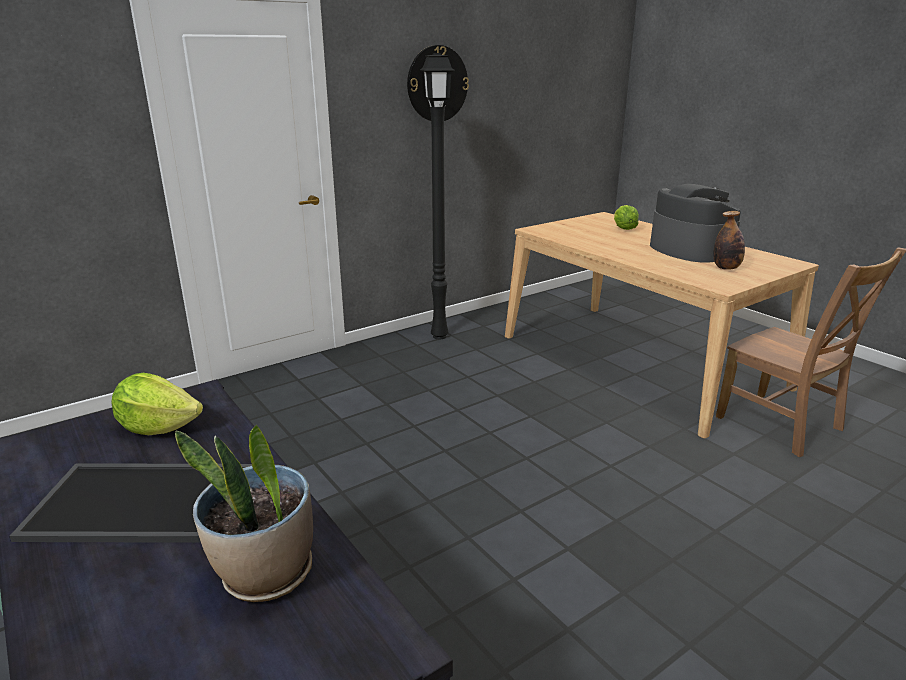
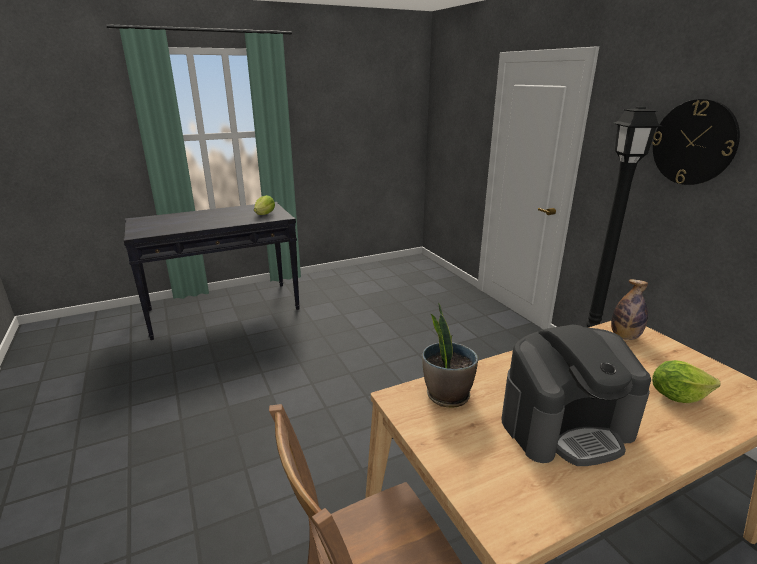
camera: 100 degrees right, 0 degrees up
tray [10,463,252,543] -> none
potted plant [175,425,313,602] -> potted plant moved to [423,303,478,407]
bottle [713,211,745,270] -> bottle moved to [611,279,648,340]

